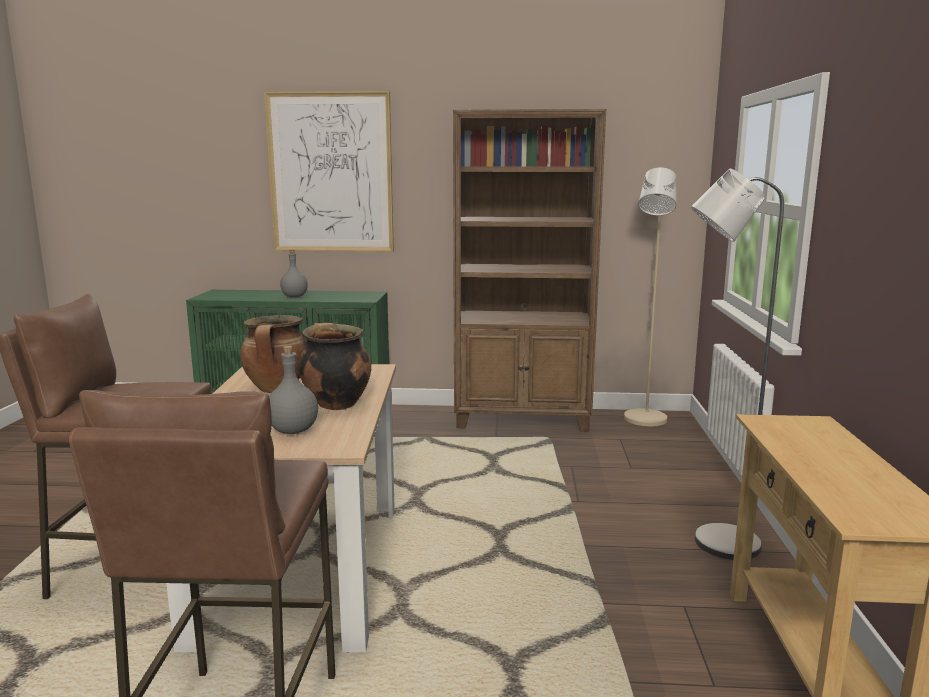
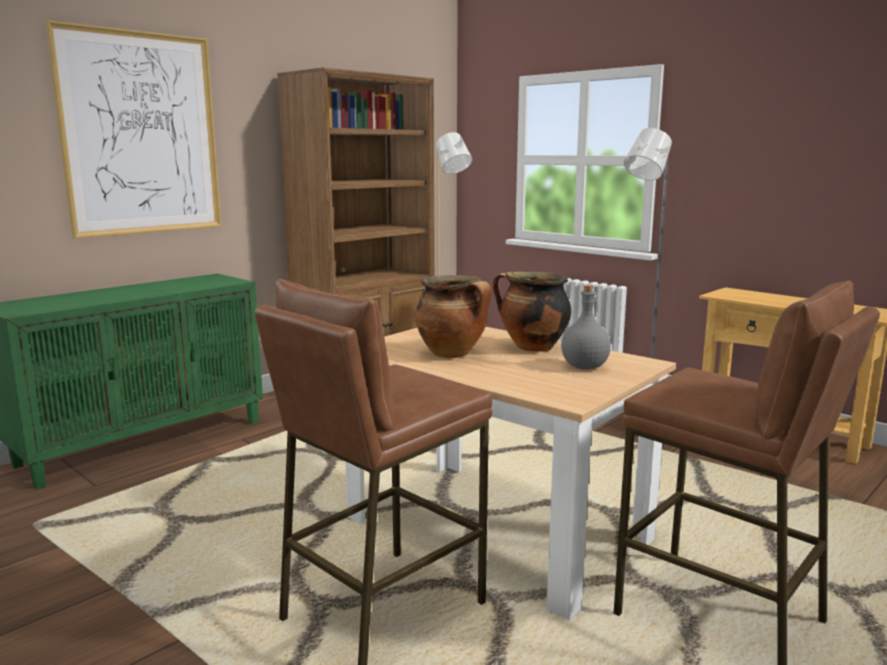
camera: 50 degrees left, 0 degrees up
grey bottle [280,250,308,297] -> none

